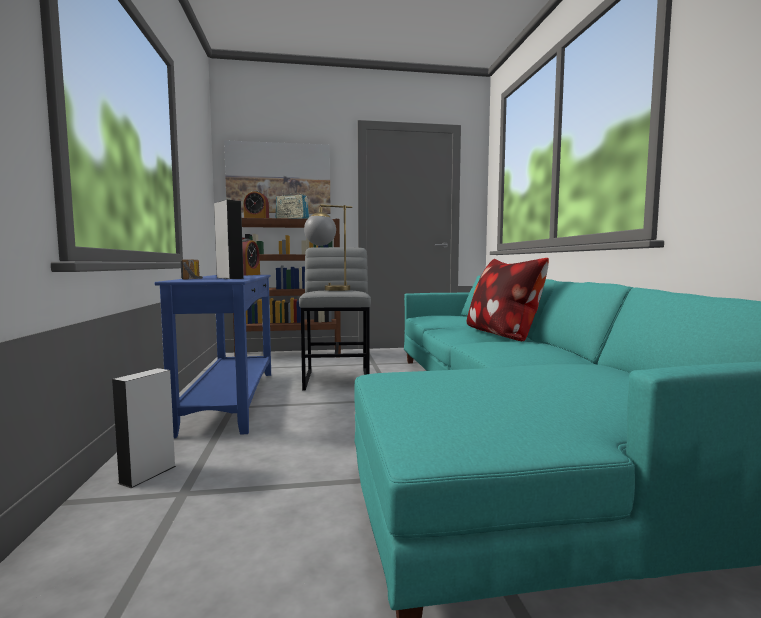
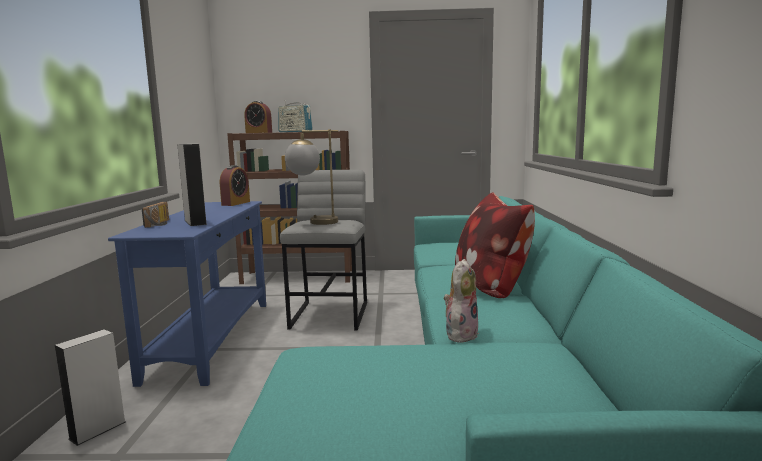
camera: 10 degrees right, 5 degrees up
picture [224,140,331,214] -> none
none -> plush toy [444,259,479,343]

